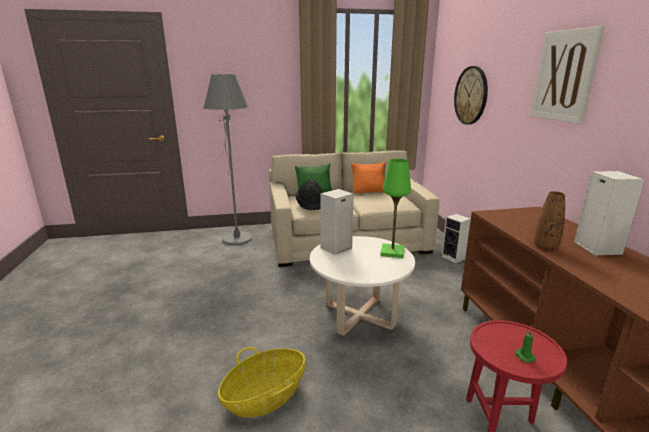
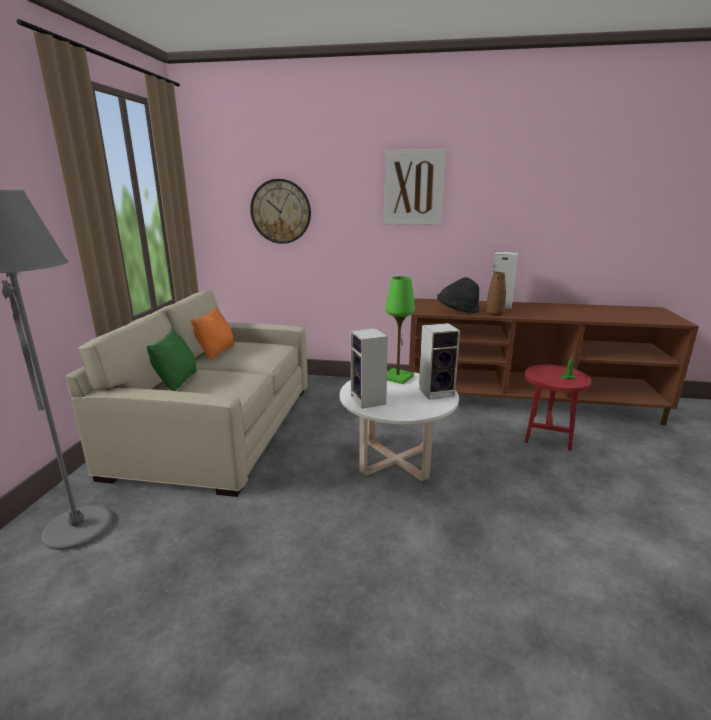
camera: 70 degrees left, 0 degrees up
basket [218,347,306,418] -> none
black hat [295,180,322,210] -> black hat moved to [437,277,480,313]
speaker [441,214,471,263] -> speaker moved to [419,323,460,399]

